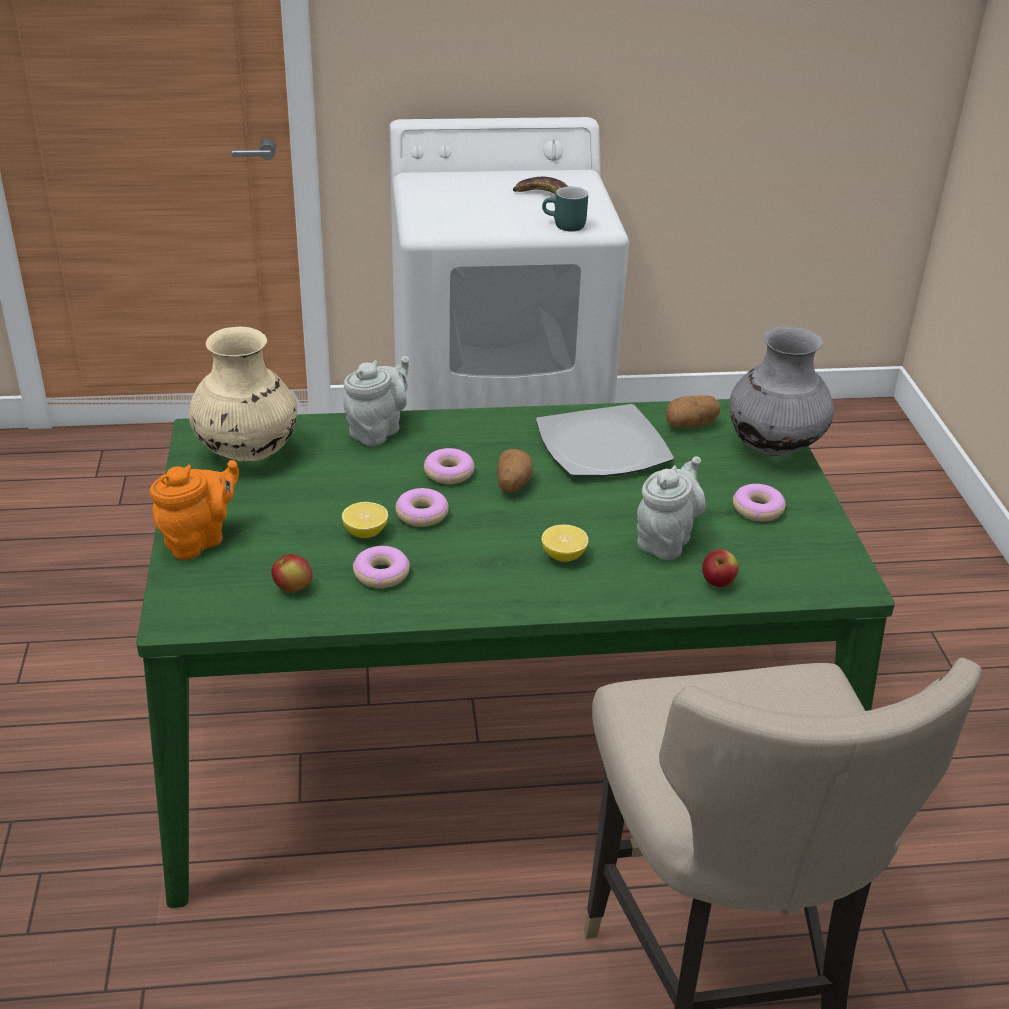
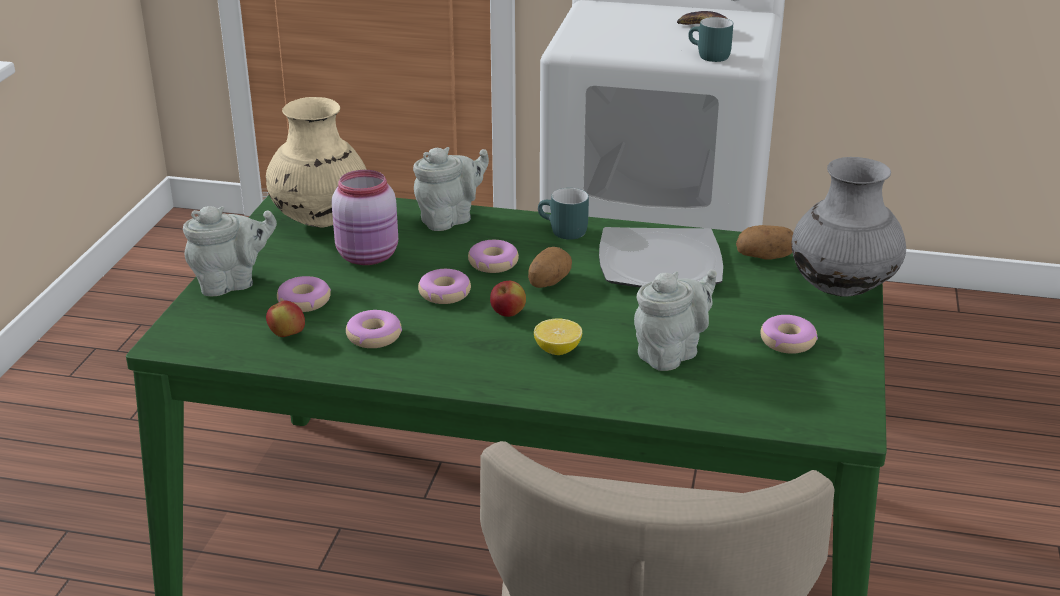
camera: 20 degrees right, 5 degrees down
orange teapot [150,460,239,560] -> grey teapot [183,206,277,296]
lemon [342,502,388,538] -> none
apple [702,549,739,587] -> apple moved to [490,281,526,317]
none -> donut [277,276,331,312]
none -> pink jar [332,170,398,265]
none -> turquoise mug [538,188,589,240]

